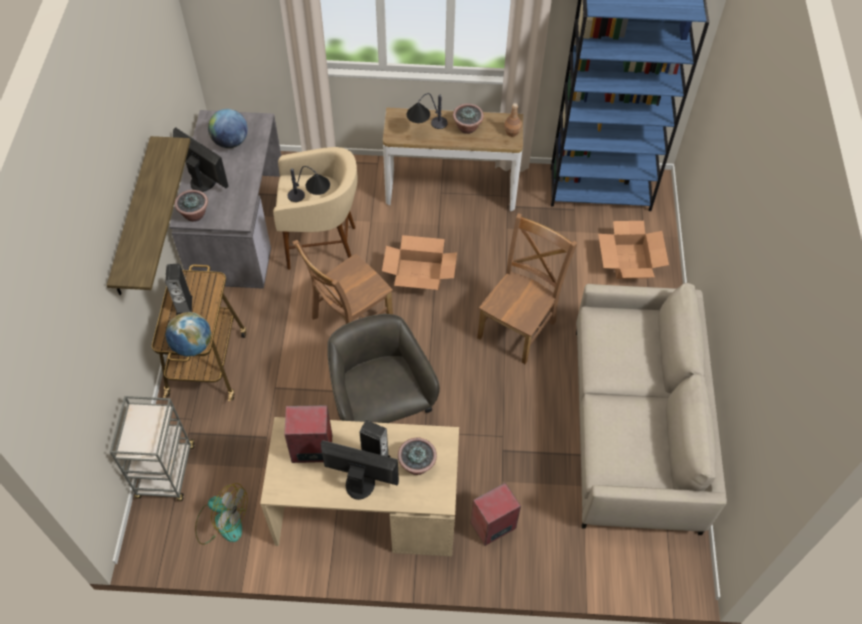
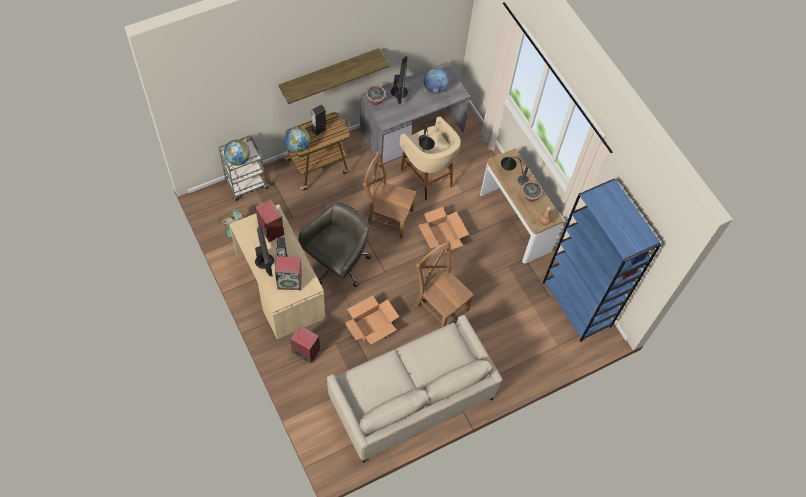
camera: 55 degrees right, 5 degrees up
potted plant [398,438,437,475] -> speaker [275,256,302,290]
brown chair [477,213,577,364] -> brown chair turned 135 degrees counterclockwise [415,239,474,327]
cardboard box [598,221,669,279] -> cardboard box moved to [344,295,399,344]
none -> globe [224,140,250,166]

